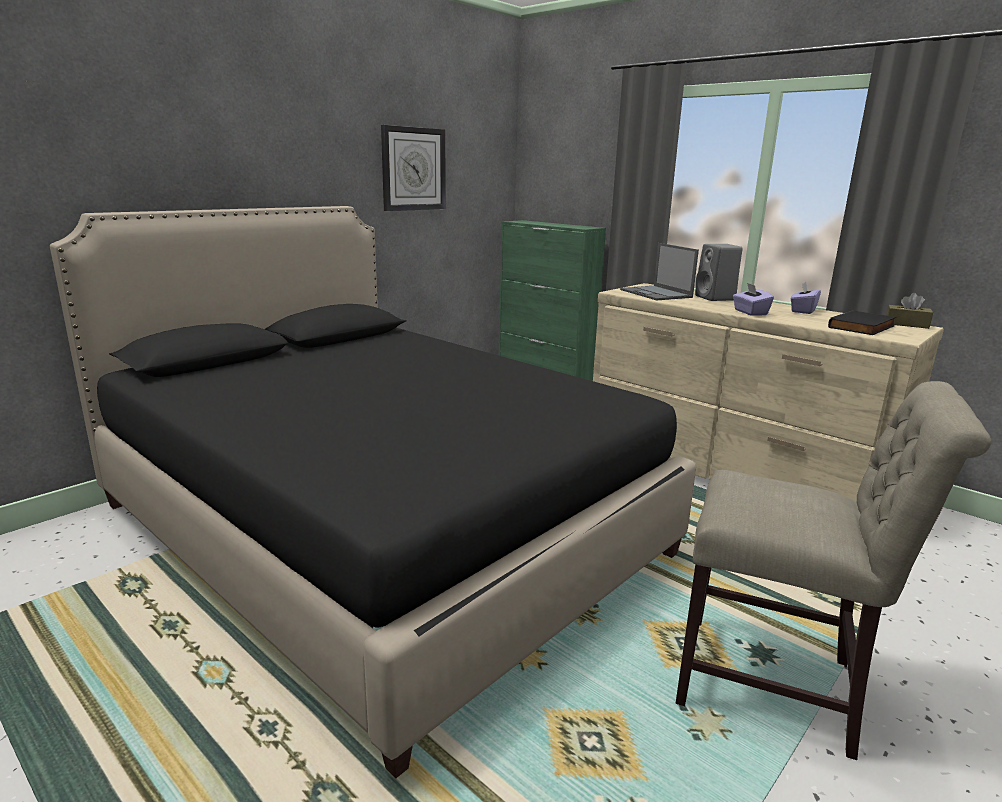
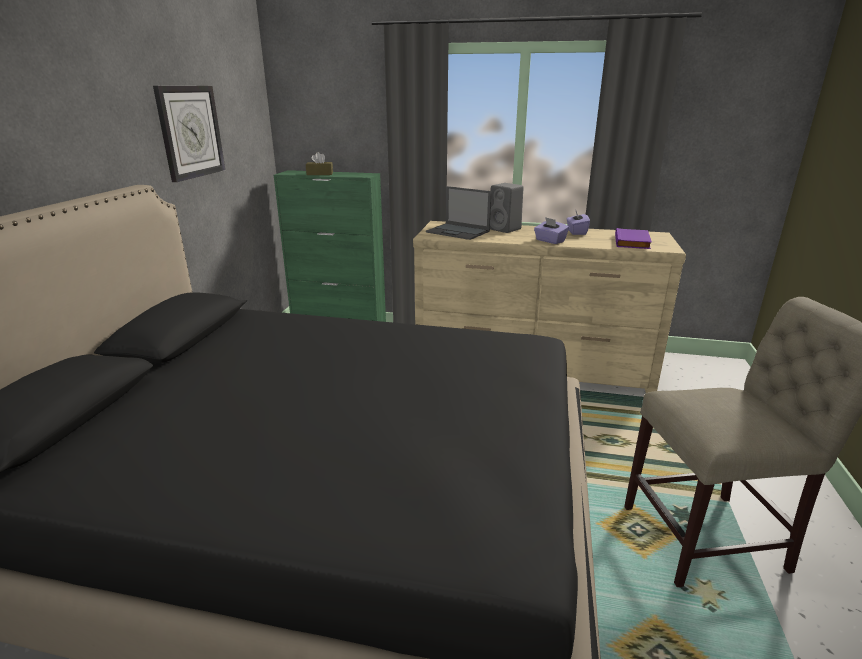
camera: 30 degrees left, 5 degrees up
black book [828,310,896,335] -> purple book [615,228,652,249]
brown tissue box [886,293,933,329] -> brown tissue box moved to [306,152,333,175]

